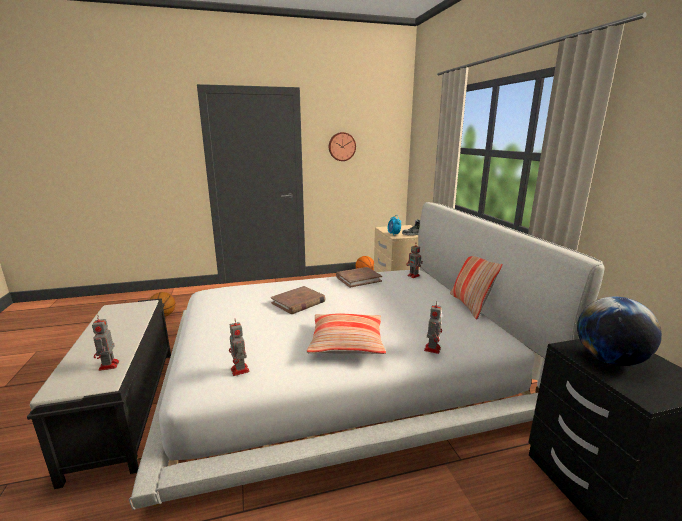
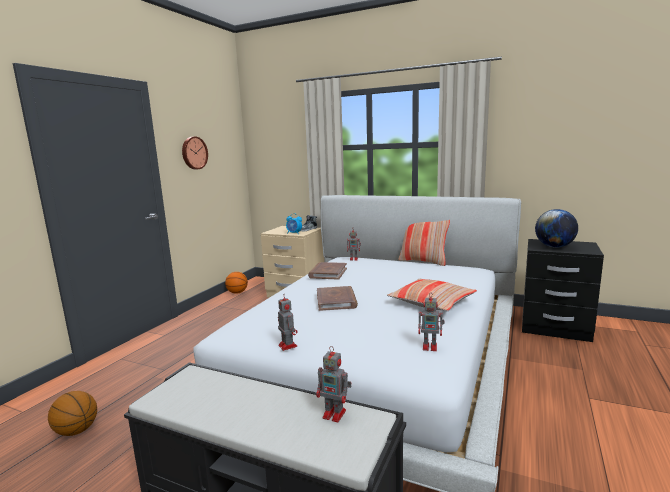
camera: 50 degrees left, 5 degrees down
toy robot [424,301,442,354] -> toy robot moved to [278,294,297,351]

